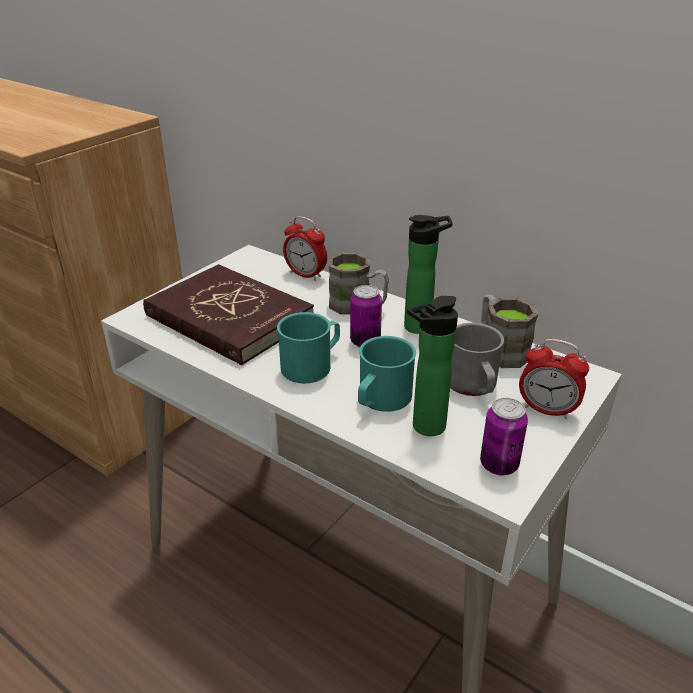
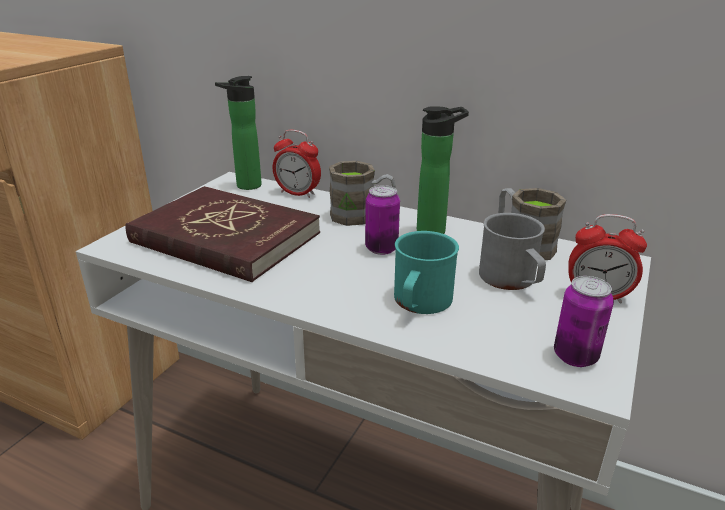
camera: 10 degrees left, 5 degrees down
turquoise mug [277,312,340,383] -> none
bottle [407,296,458,436] -> bottle moved to [215,76,262,190]

